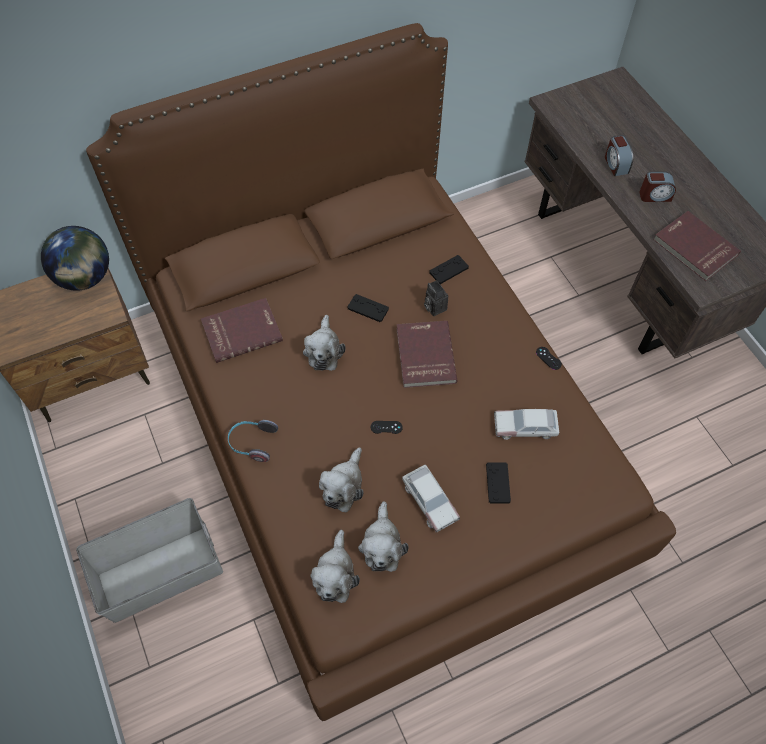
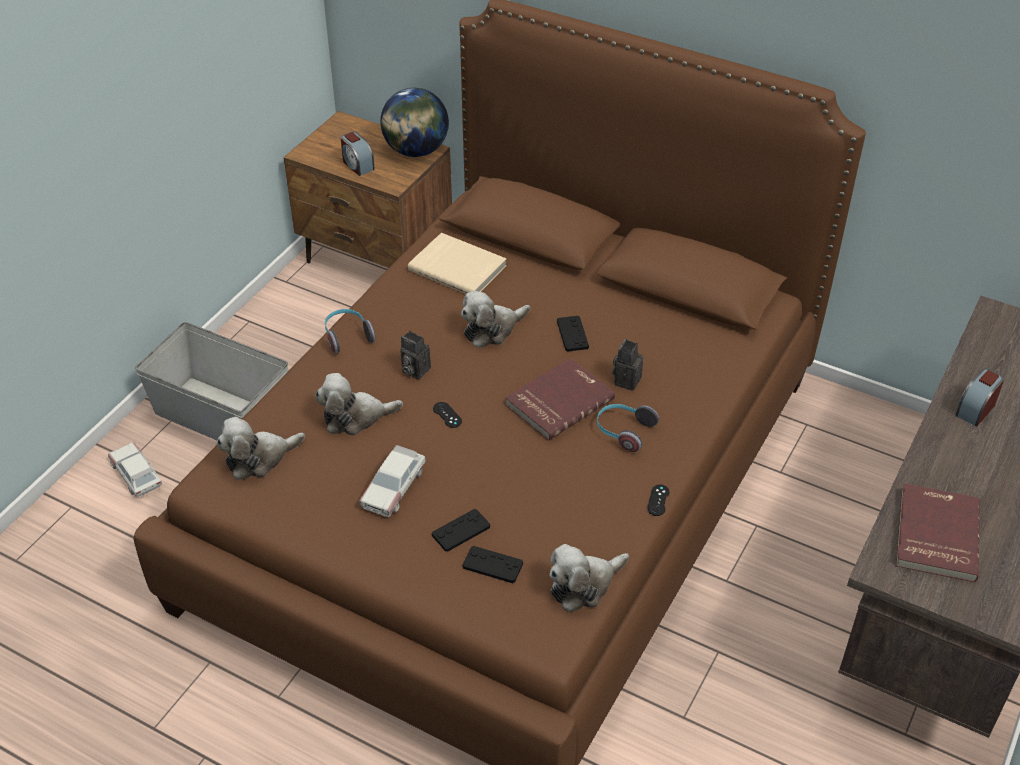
camera: 55 degrees right, 15 degrees down
red book [201,298,283,363] -> beige book [408,233,507,294]
plush toy [358,501,409,572] -> plush toy moved to [549,544,629,612]
black game controller [429,255,469,284] -> black game controller moved to [462,546,523,583]
toy car [494,409,560,440] -> toy car moved to [108,442,162,498]
alarm clock [639,171,676,202] -> alarm clock moved to [341,131,375,176]
none -> camera [400,331,431,380]
none -> headphones [597,404,659,452]

